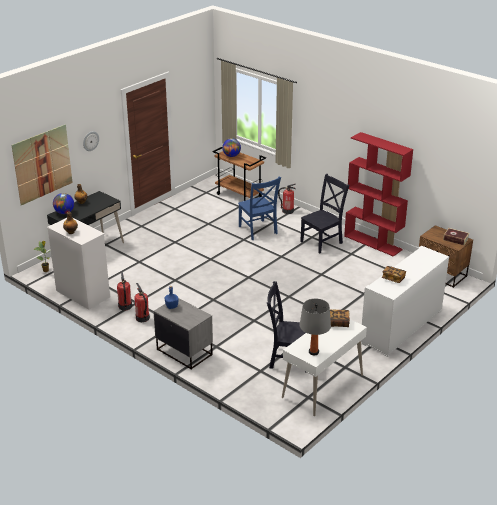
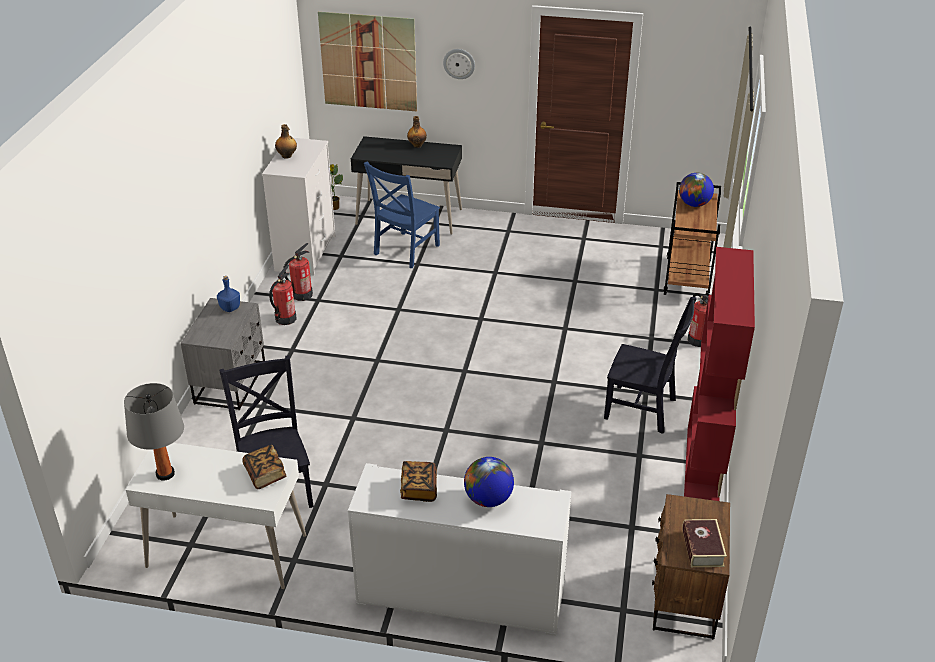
camera: 60 degrees right, 5 degrees up
globe [53,193,74,214] -> globe moved to [464,457,514,507]
blue chair [238,176,281,240] -> blue chair moved to [364,162,440,268]

